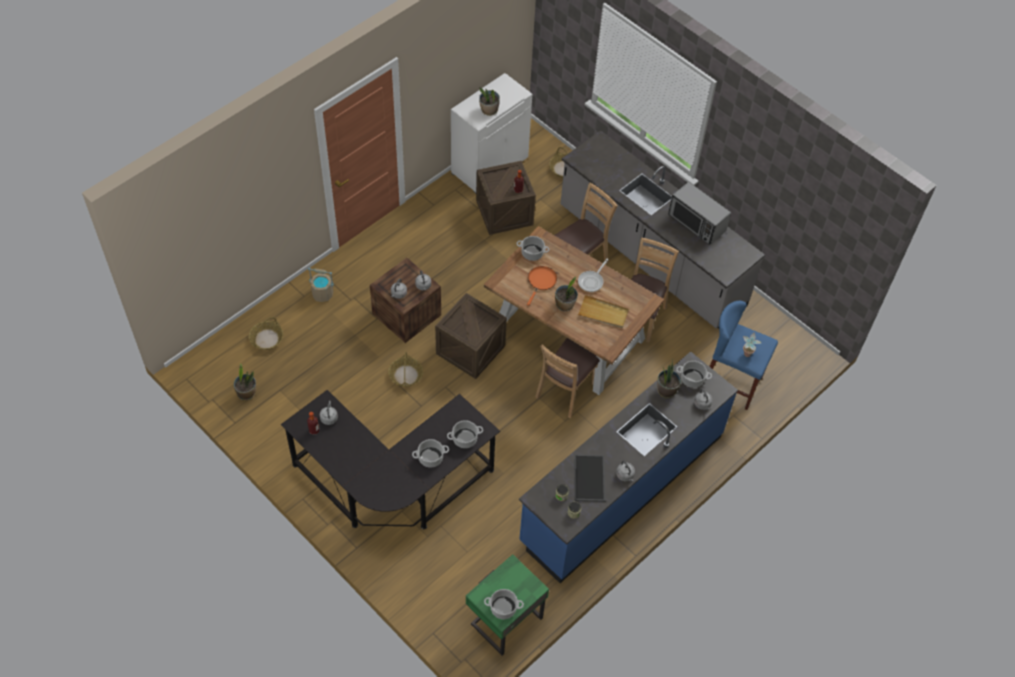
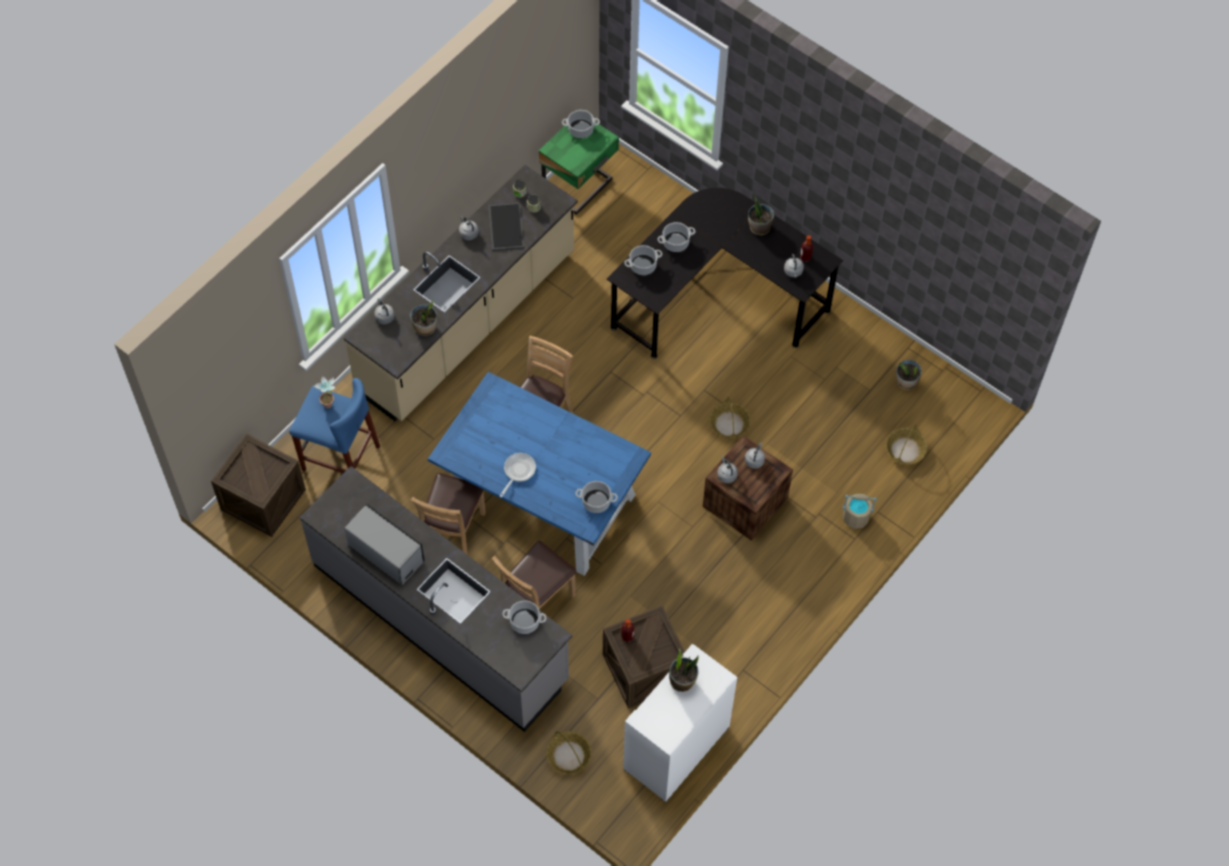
camera: 175 degrees right, 5 degrees up
crate [435,293,507,379] -> crate moved to [211,434,306,537]
brown dining table [484,226,664,395] -> blue dining table [428,372,651,576]
blue counter [519,351,738,583] -> beige counter [344,165,578,421]
orange frying pan [527,266,557,306] -> none
potted plant [555,276,578,312] -> potted plant moved to [748,194,774,236]
beige tray [578,295,629,328] -> none
cooking pot [676,361,712,388] -> cooking pot moved to [502,600,547,634]

